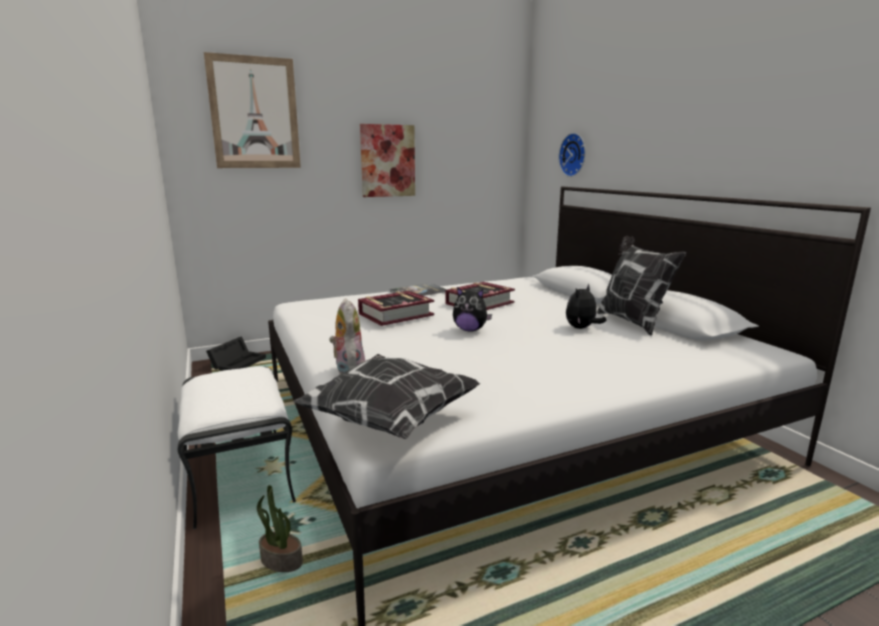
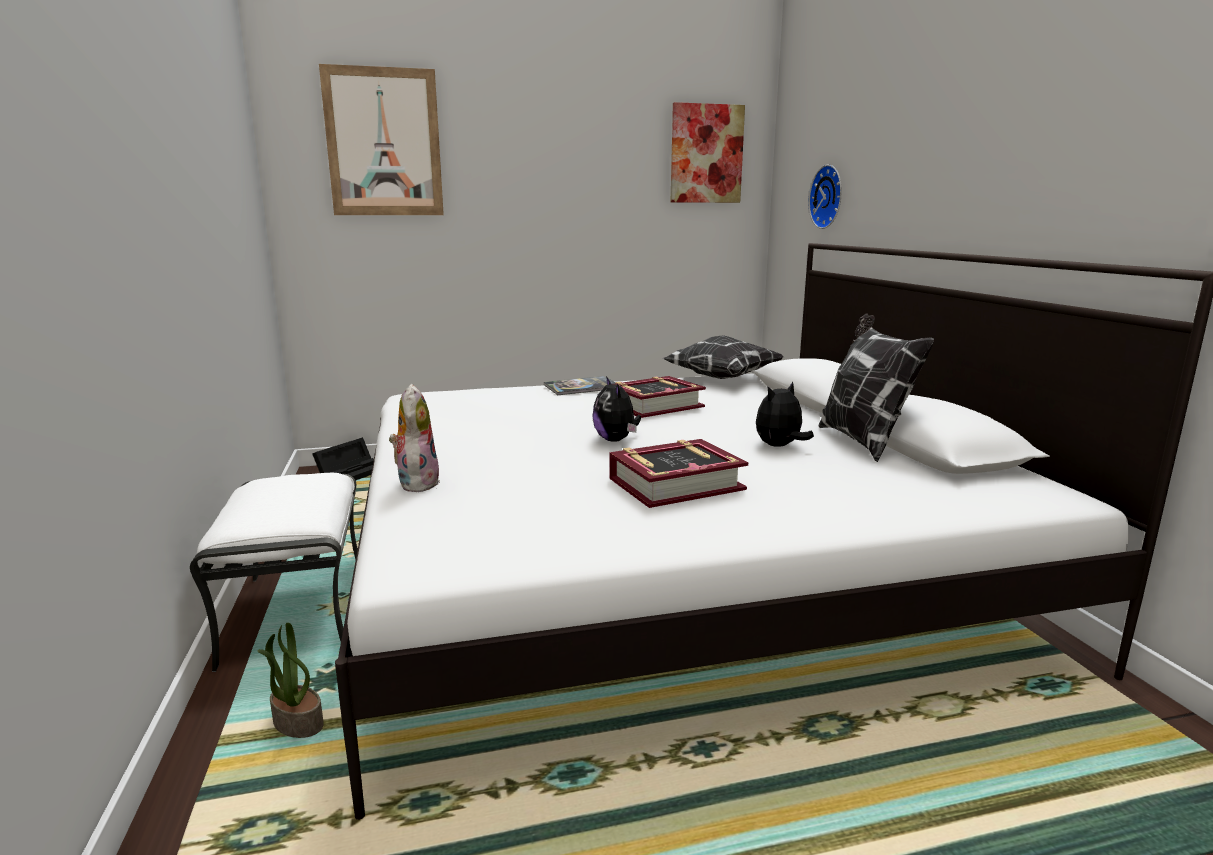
camera: 10 degrees right, 0 degrees up
pillow [293,354,481,439] -> pillow moved to [663,335,783,379]
book [358,291,434,326] -> book moved to [610,439,748,508]
picture [360,124,415,197] -> picture moved to [670,102,745,203]
plush toy [453,287,492,332] -> plush toy turned 45 degrees clockwise [592,376,641,442]

